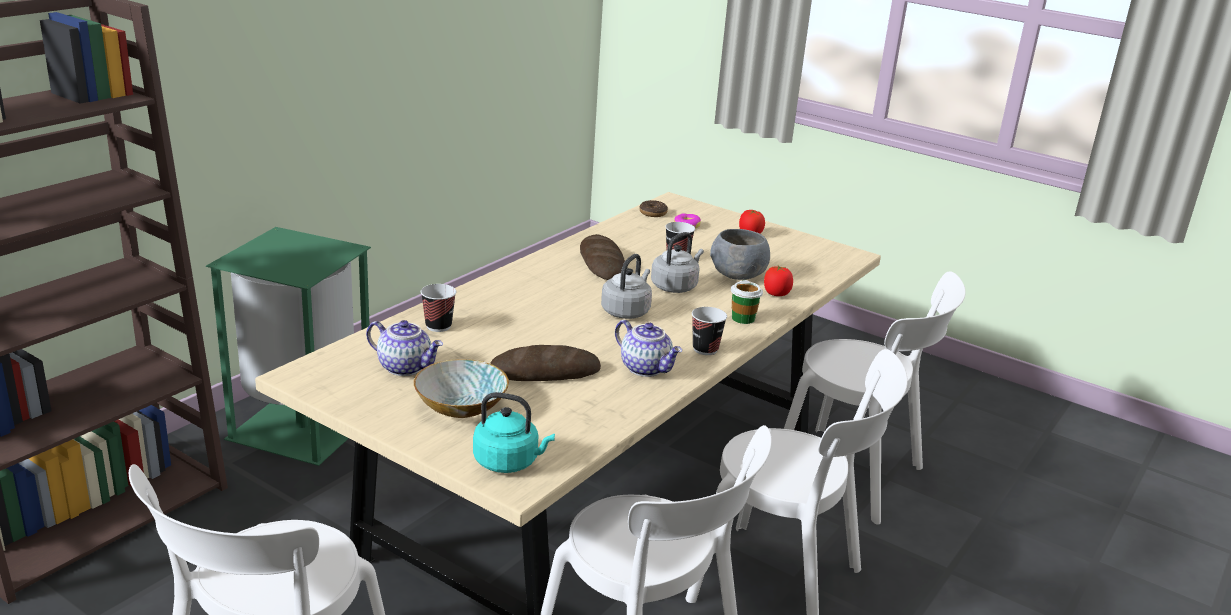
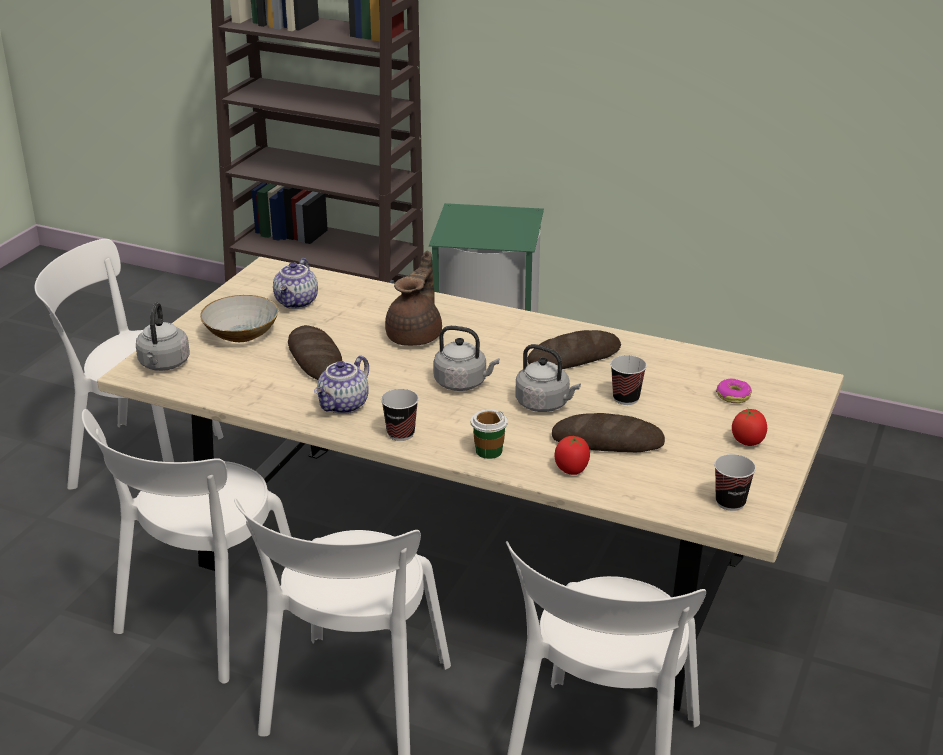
camera: 80 degrees right, 5 degrees up
cup [421,284,456,332] -> cup moved to [714,454,756,511]
turquoise kettle [473,392,555,473] -> grey kettle [136,302,189,371]
donut [639,200,668,217] -> none
grey bowl [710,229,770,280] -> bread [552,413,665,452]
none -> brown teapot [385,251,442,346]

